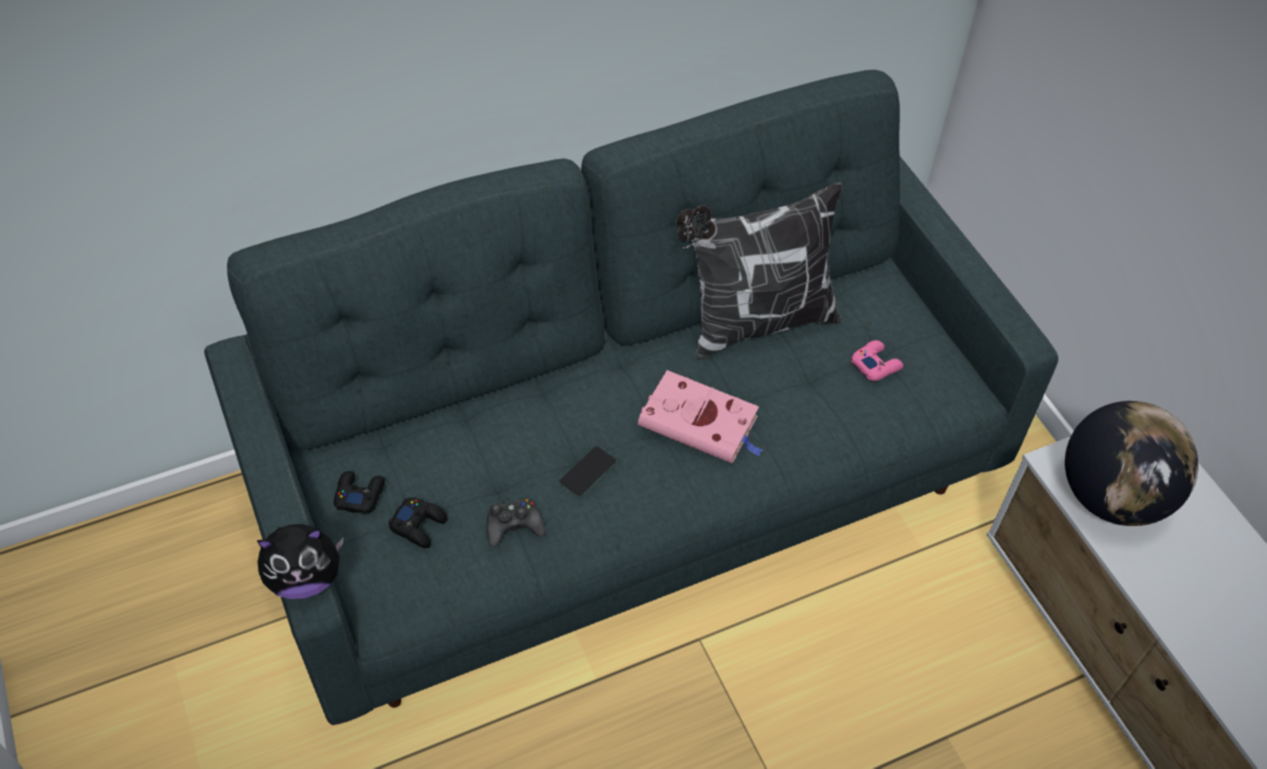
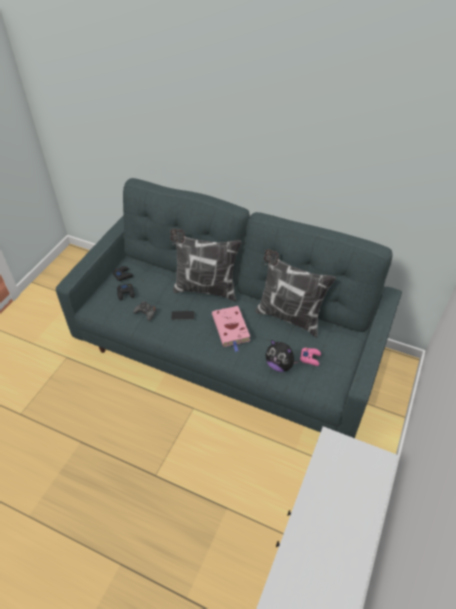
camera: 50 degrees right, 5 degrees down
plush toy [257,524,344,599] -> plush toy moved to [265,339,299,372]
globe [1065,401,1199,526] -> none
none -> pillow [170,228,241,301]

